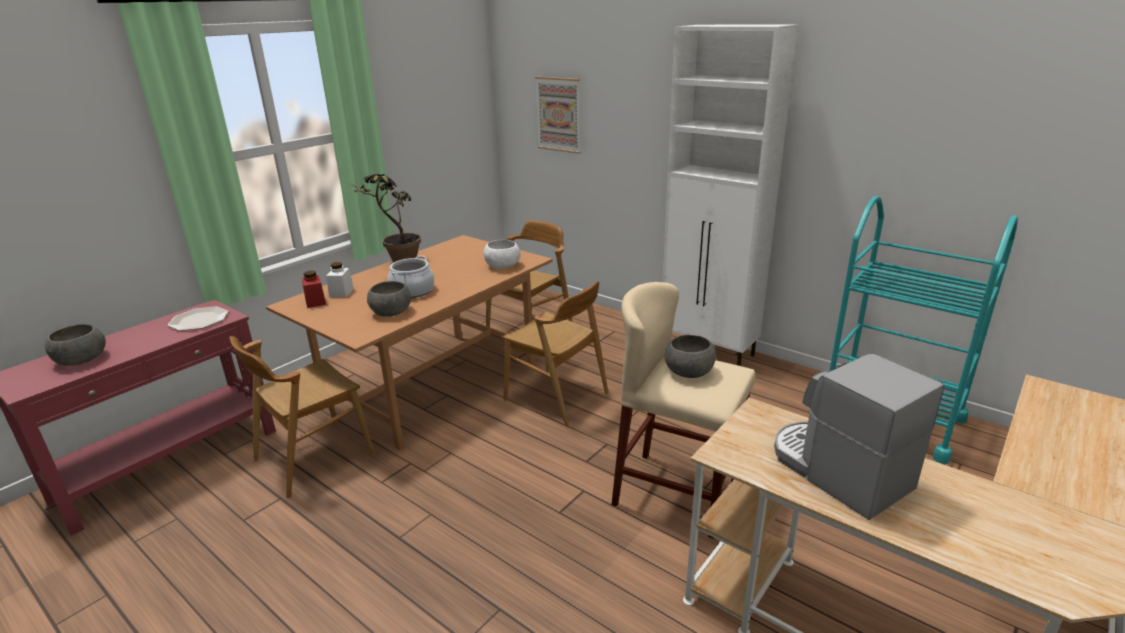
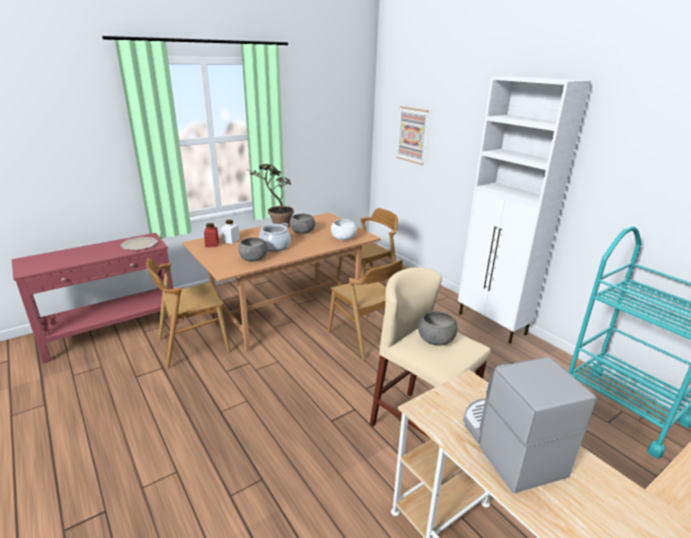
camera: 15 degrees right, 0 degrees up
grey bowl [45,324,106,366] -> grey bowl moved to [290,214,315,234]

